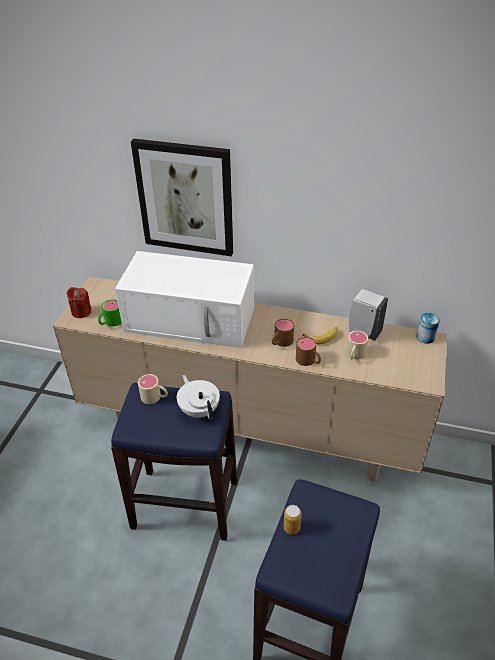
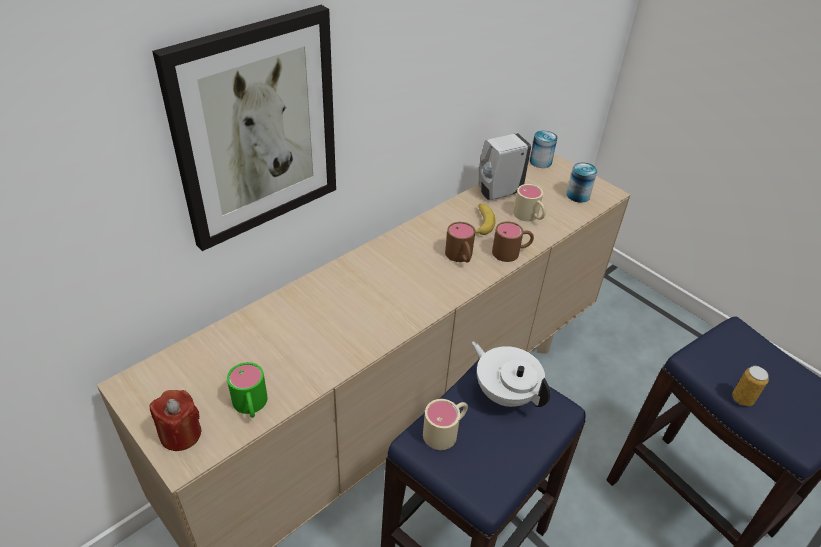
camera: 60 degrees left, 0 degrees up
white microwave [115,251,254,348] -> none
white teapot [177,375,220,419] -> white teapot turned 45 degrees clockwise [472,341,550,407]
none -> can [566,162,597,203]

